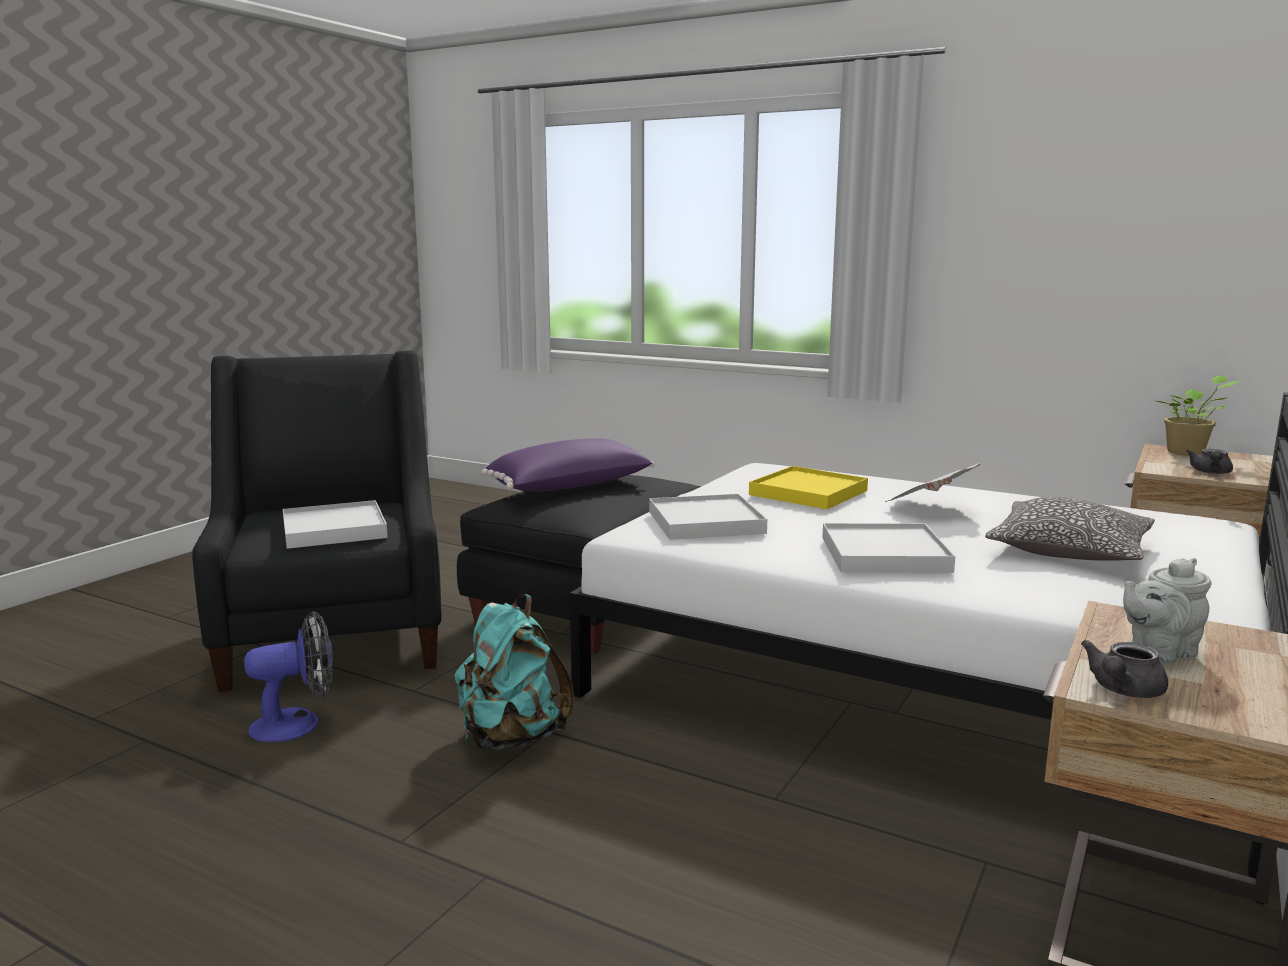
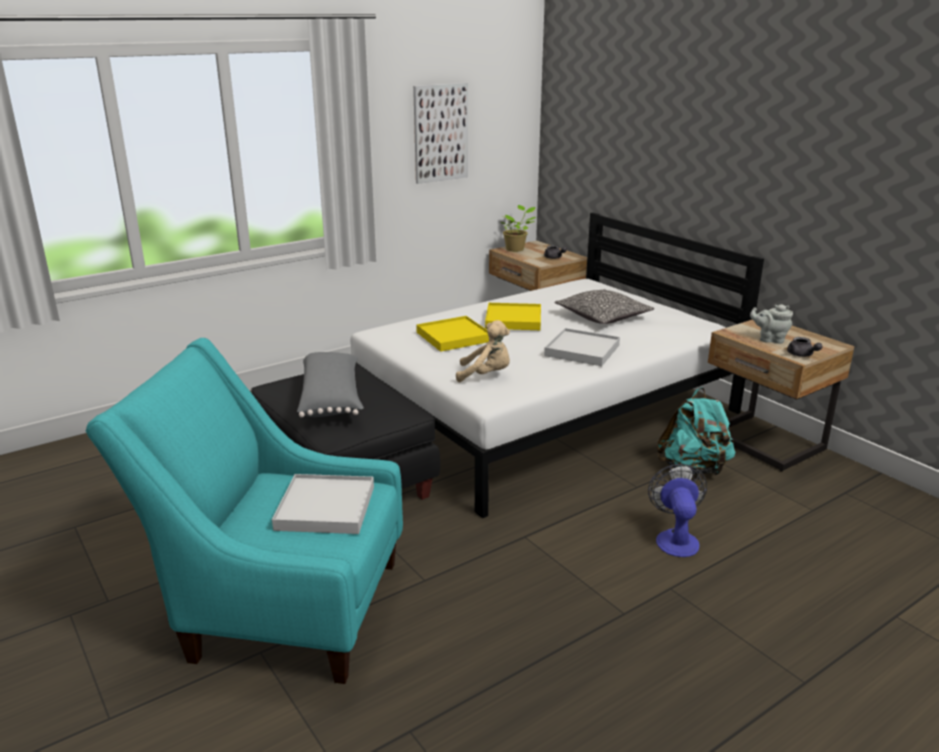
camera: 65 degrees left, 10 degrees up
black armchair [192,350,441,692] -> turquoise armchair [85,338,403,684]
fan [244,611,333,742] -> fan moved to [648,464,707,557]
turquoise backpack [454,594,574,750] -> turquoise backpack moved to [657,387,736,475]
purple pillow [481,438,654,492] -> grey pillow [297,352,364,418]
white tray [649,494,767,540] -> beige plush toy [456,320,510,382]
newspaper [885,463,980,502] -> yellow tray [485,303,541,330]
grey teapot [1123,558,1212,664] -> grey teapot turned 105 degrees clockwise [750,304,793,344]
none -> picture [413,83,468,184]

